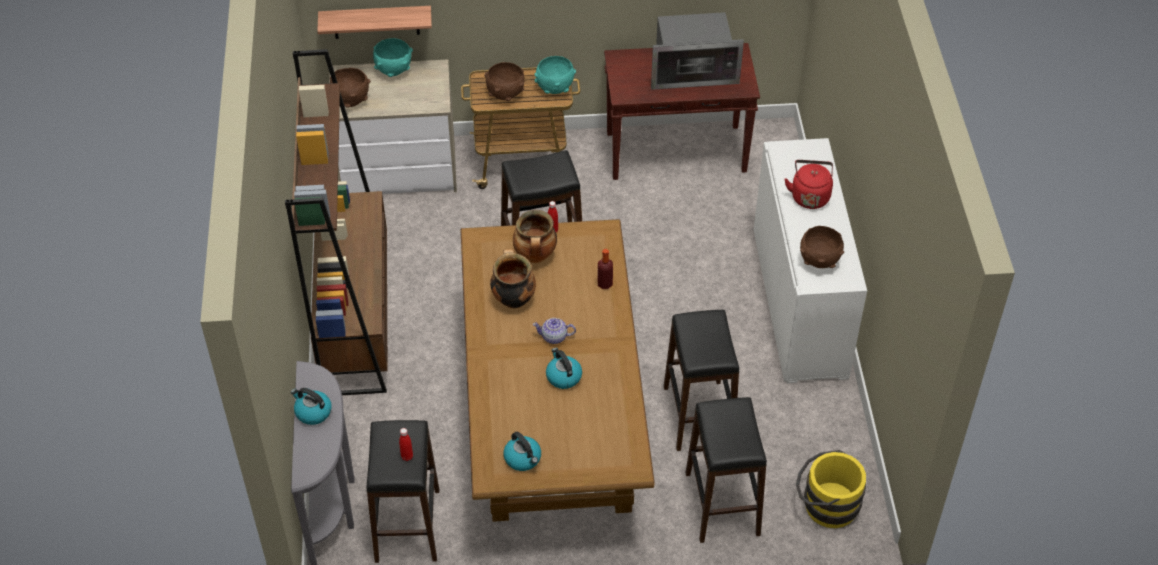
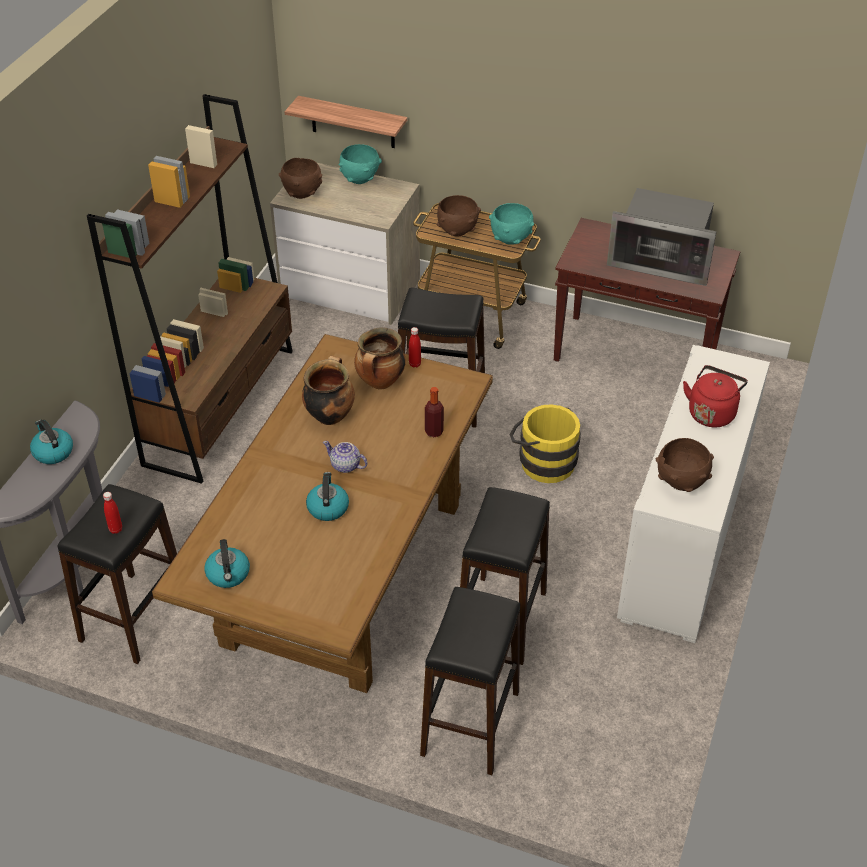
camera: 25 degrees right, 5 degrees down
yellow bucket [796,450,866,528] -> yellow bucket moved to [510,404,581,483]

